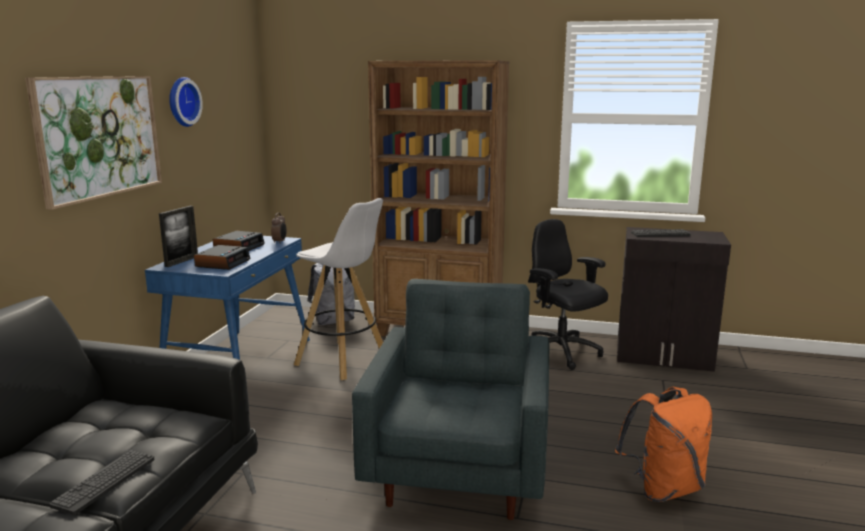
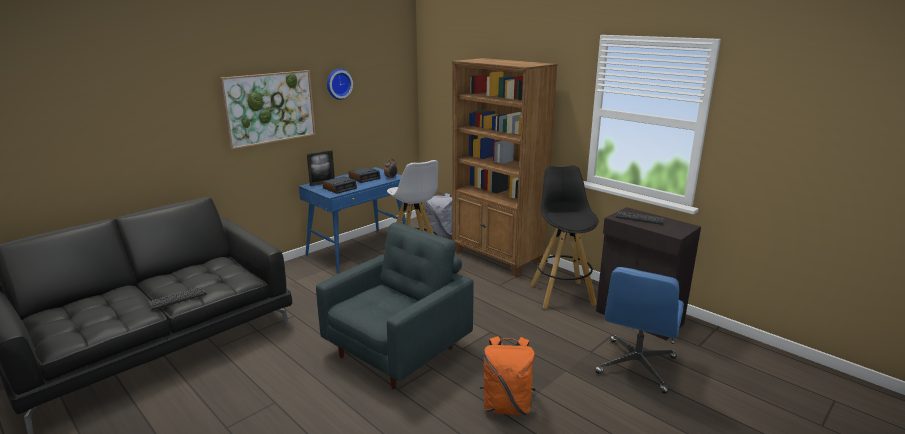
camera: 30 degrees right, 5 degrees up
black office chair [528,219,608,370] -> black stool [530,165,599,309]
none -> blue office chair [595,267,684,394]

